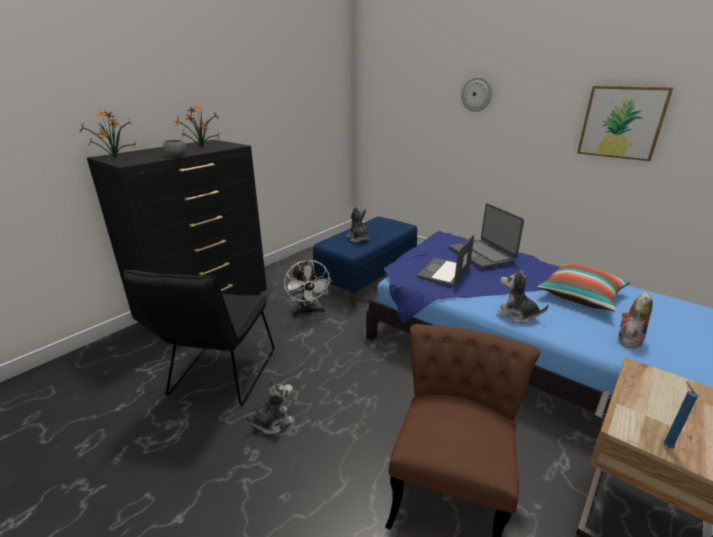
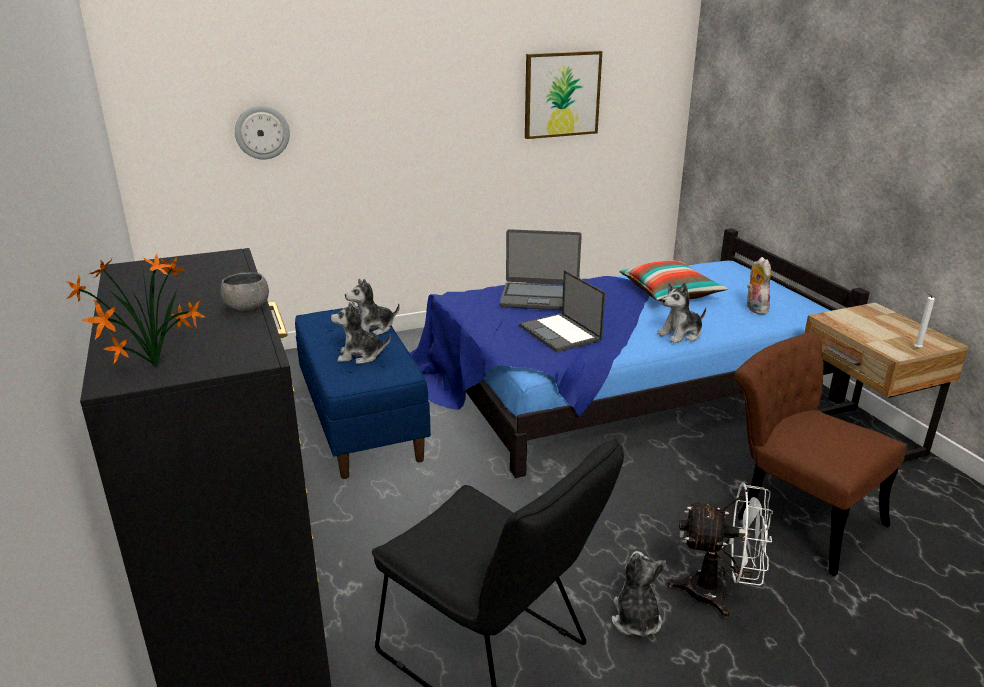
camera: 60 degrees left, 0 degrees up
potted plant [174,105,220,147] -> none
white fan [284,260,332,316] -> white fan moved to [668,482,773,619]
wall clock [461,76,493,112] -> wall clock moved to [235,105,290,159]
blue candle [663,381,698,448] -> white candle [915,292,935,349]
none -> plush toy [345,279,400,336]

